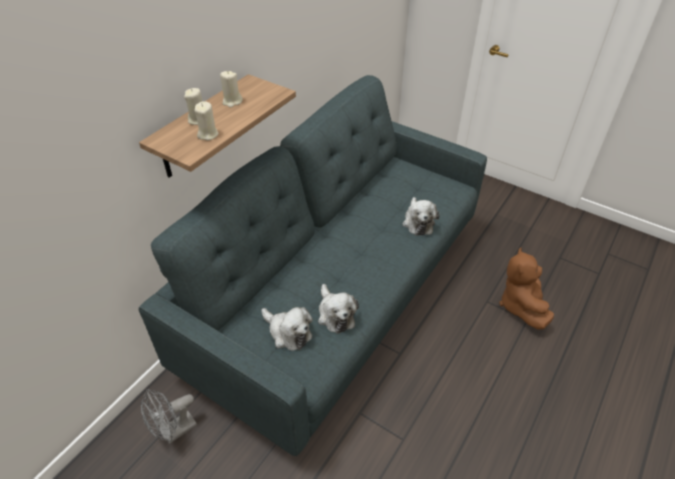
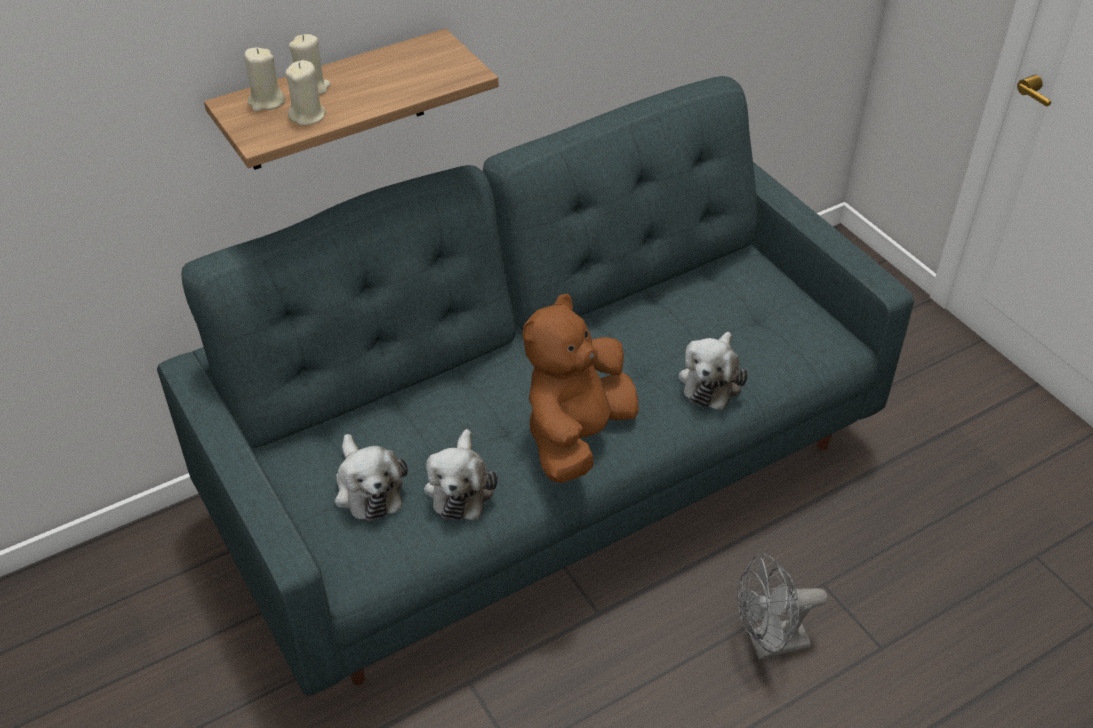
camera: 25 degrees right, 0 degrees up
grey fan [141,389,197,444] -> grey fan moved to [737,553,827,660]
beige candle [220,71,243,108] -> beige candle moved to [244,47,285,112]
brown plush toy [499,247,554,330] -> brown plush toy moved to [523,294,639,483]

